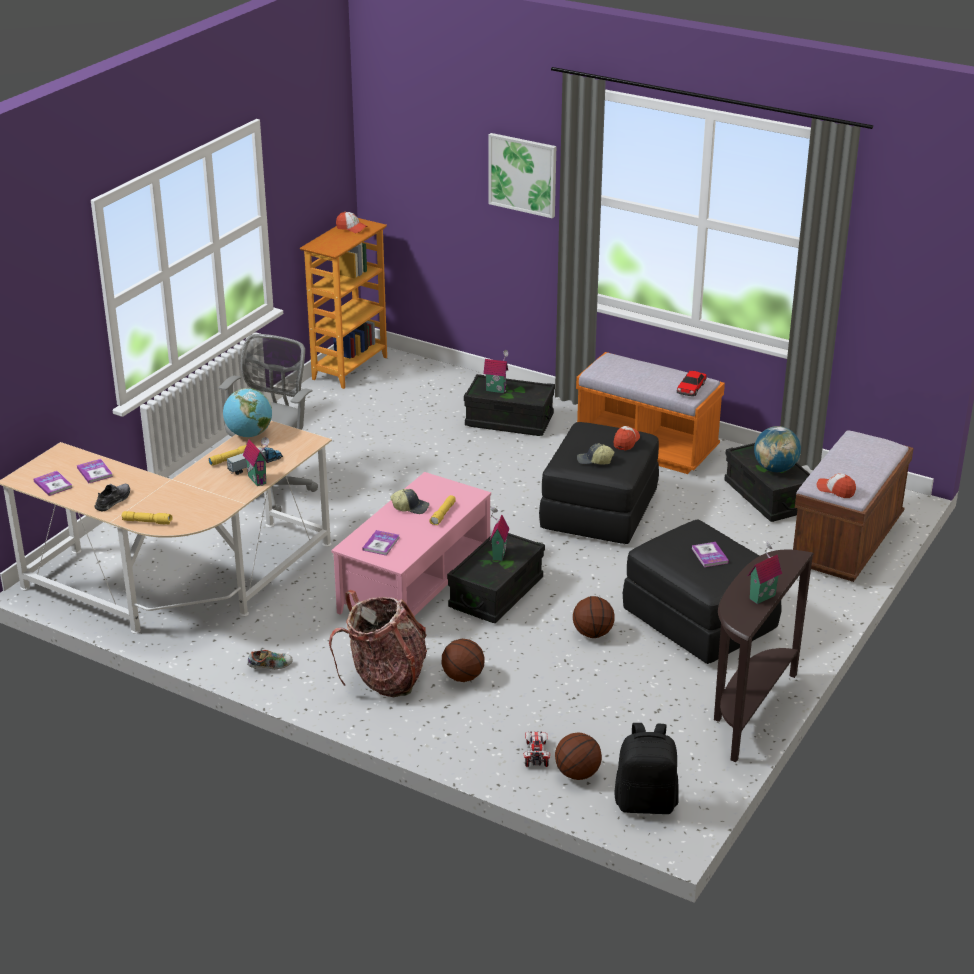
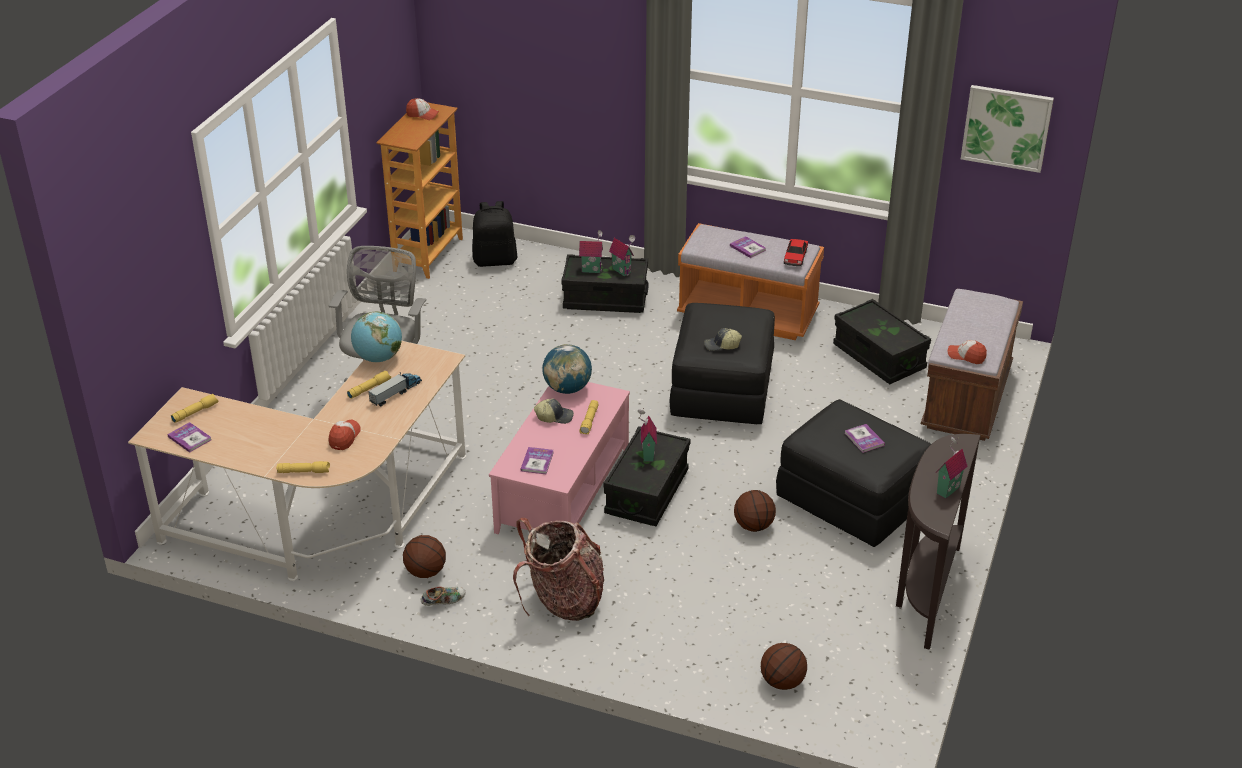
camera: 10 degrees left, 5 degrees up
book [77,459,113,483] -> book moved to [730,236,766,258]
grey shoe [94,483,130,511] -> none
toy house [243,437,269,486] -> toy house moved to [609,235,635,276]
basketball [442,639,485,682] -> basketball moved to [403,535,446,578]
picture [489,133,556,218] -> picture moved to [961,85,1054,173]
toy car [523,731,551,767] -> none
cap [614,426,640,450] -> cap moved to [328,420,361,450]
black backpack [614,723,679,814] -> black backpack moved to [472,201,517,267]
globe [754,426,801,472] -> globe moved to [542,344,592,394]
none -> yellow flashlight [170,394,218,423]

